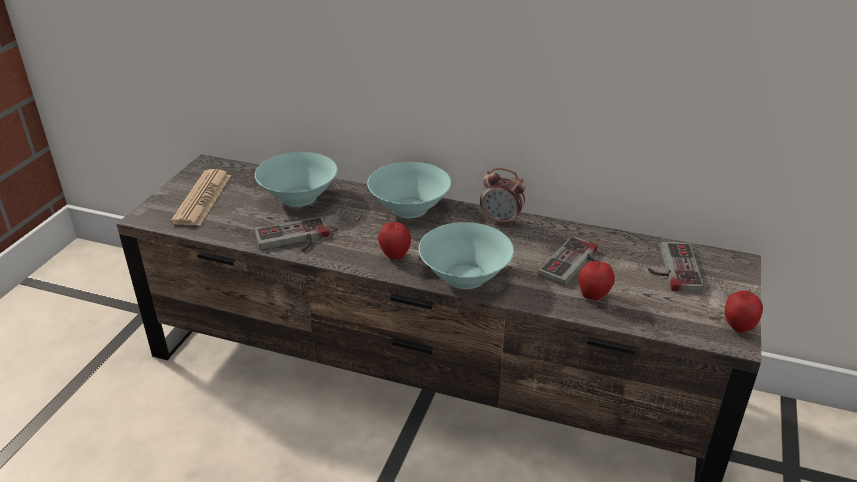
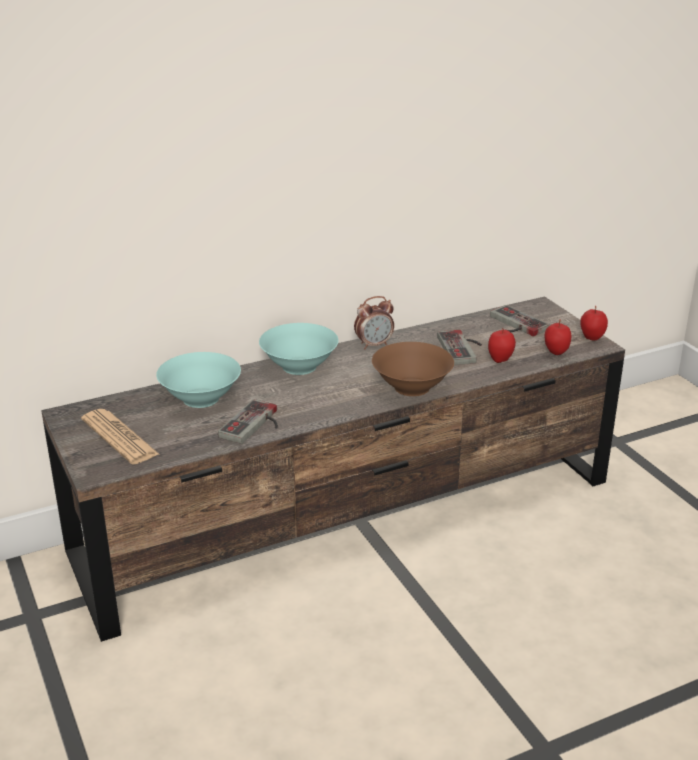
camera: 45 degrees left, 5 degrees down
apple [378,220,411,259] -> apple moved to [545,320,571,355]
turquoise bowl [419,222,514,289] -> brown bowl [372,342,454,396]

